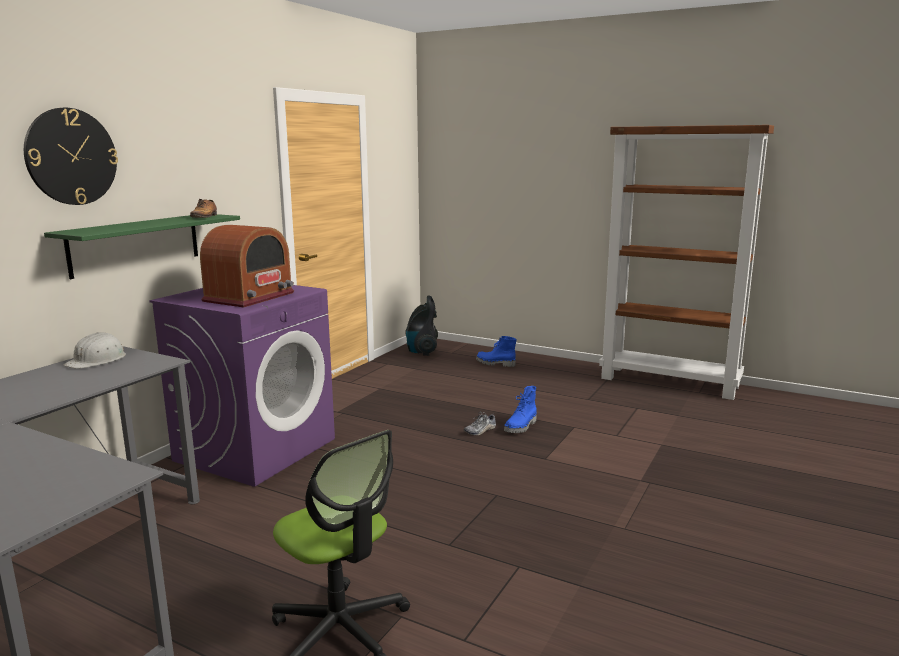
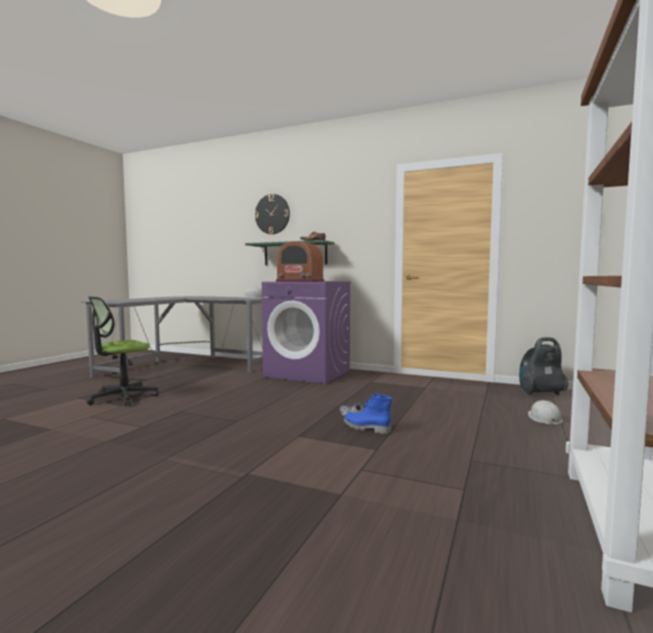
camera: 85 degrees right, 10 degrees down
blue boot [476,336,517,367] -> white hard hat [528,400,563,426]

